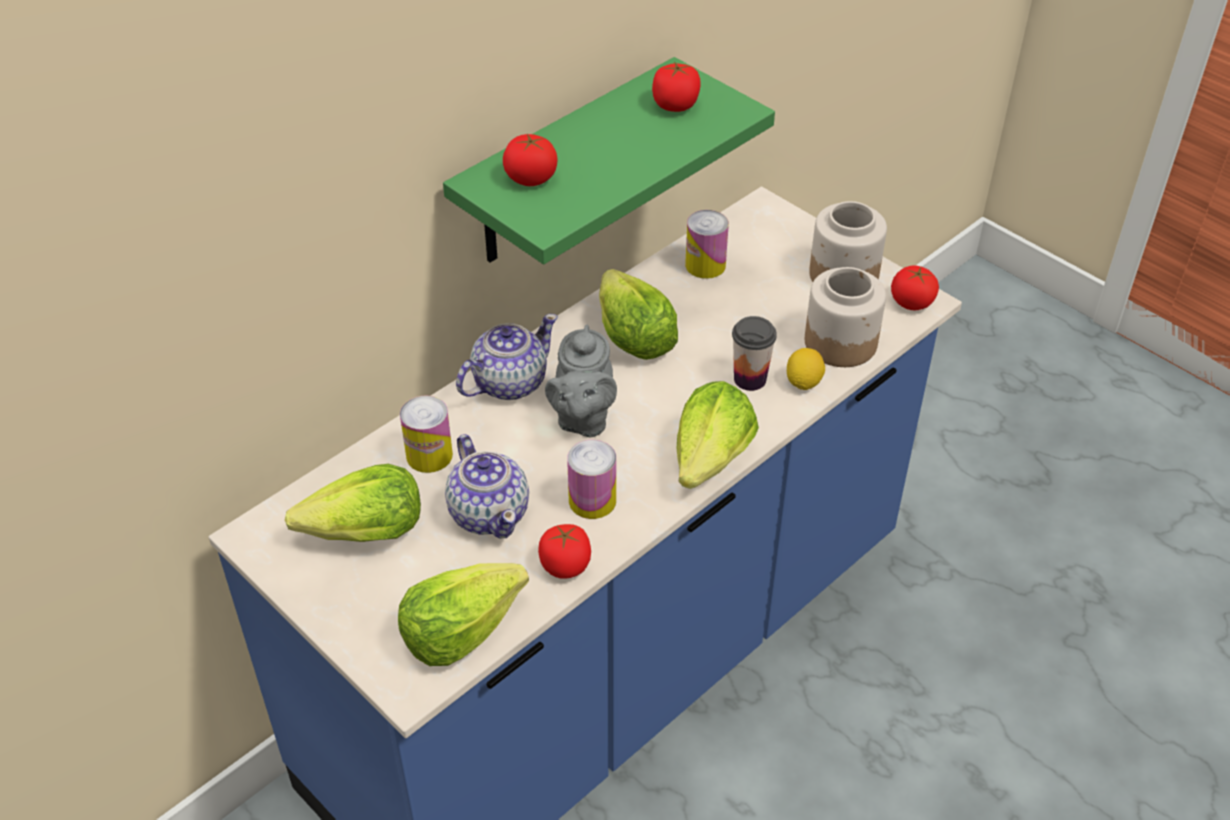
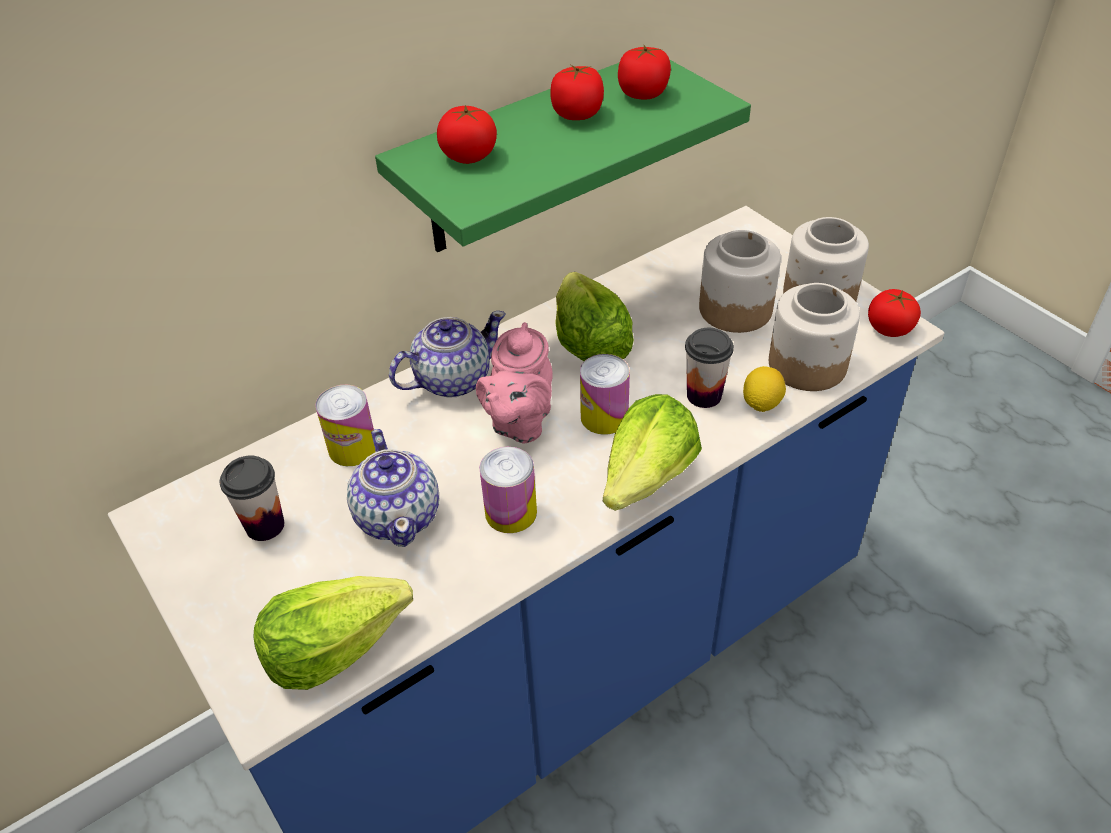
camera: 10 degrees right, 0 degrees up
lettuce [285,464,421,542] -> cup [220,455,285,541]
tomato [538,524,591,579] -> tomato moved to [551,65,604,120]
grey teapot [545,325,617,437] -> pink teapot [476,322,552,443]
can [685,210,729,279] -> can moved to [580,354,630,435]
none -> jar [699,230,781,333]

